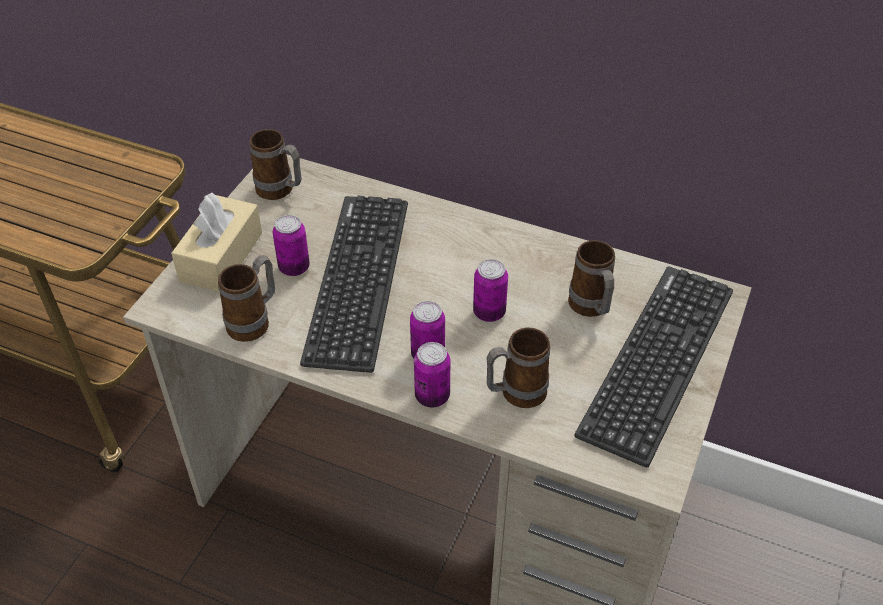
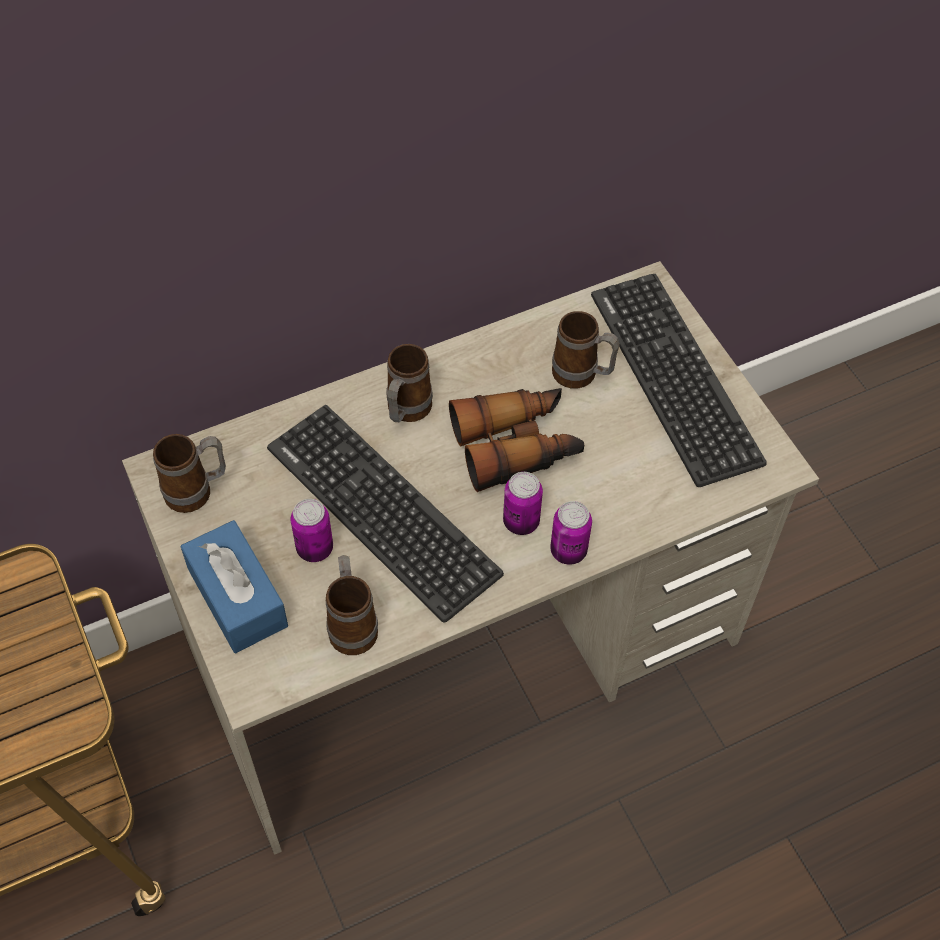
camera: 50 degrees left, 10 degrees up
beige tissue box [171,193,262,292] -> blue tissue box [181,520,288,653]
can [473,259,508,322] -> binoculars [449,388,584,492]
mug [487,327,550,408] -> mug moved to [387,344,433,422]

